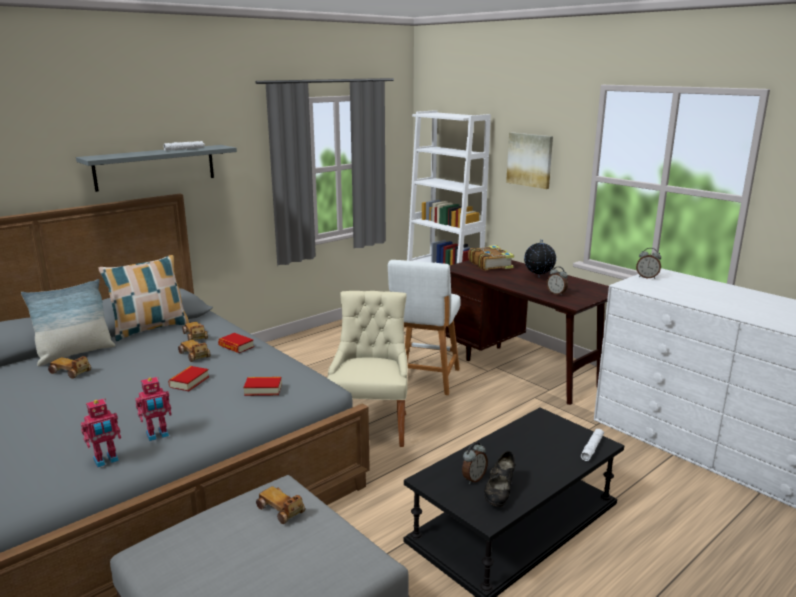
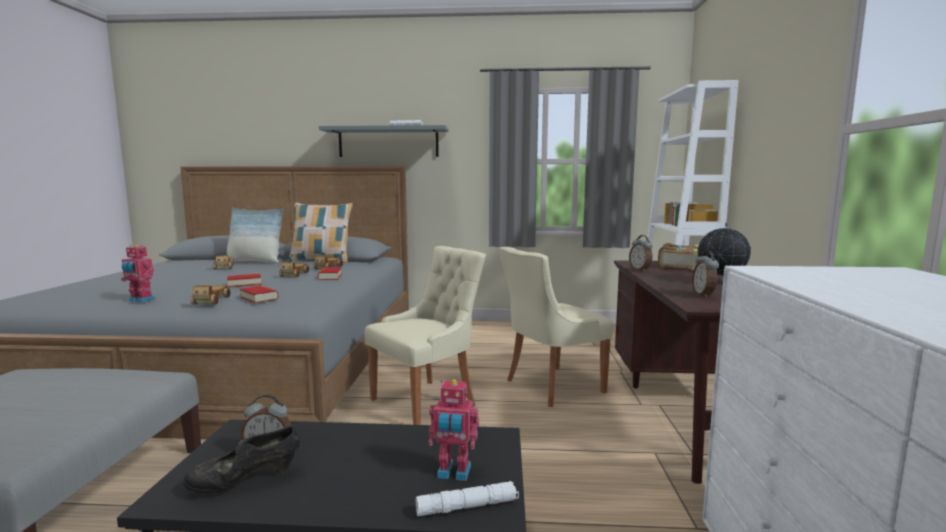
camera: 45 degrees right, 10 degrees down
toy robot [81,399,121,468] -> toy robot moved to [429,379,479,481]
toy car [256,486,305,524] -> toy car moved to [190,285,230,304]
white stool [388,260,461,395] -> beige chair [499,247,613,407]
picture [506,132,553,189] -> none
alarm clock [636,248,661,279] -> alarm clock moved to [629,235,653,272]

